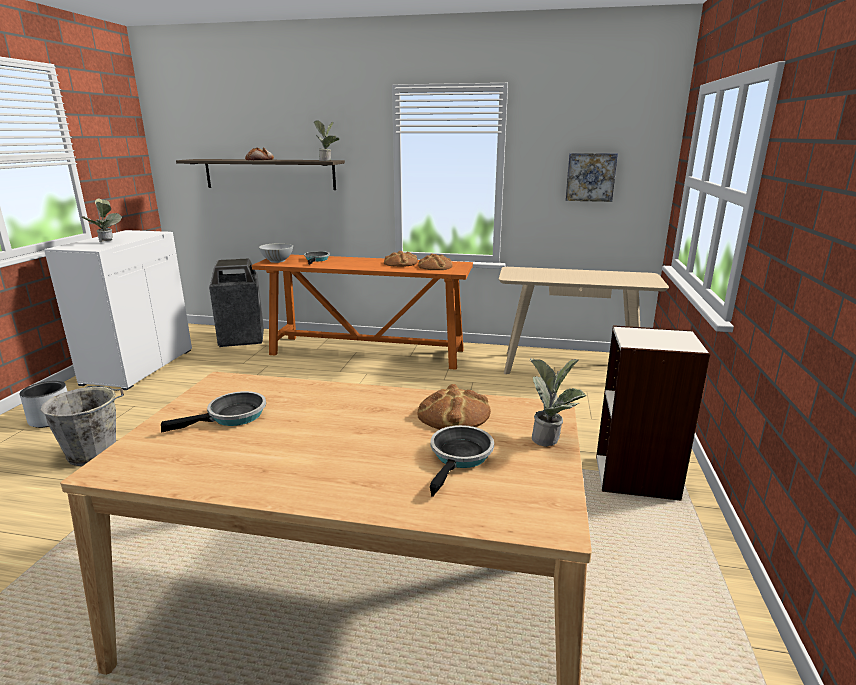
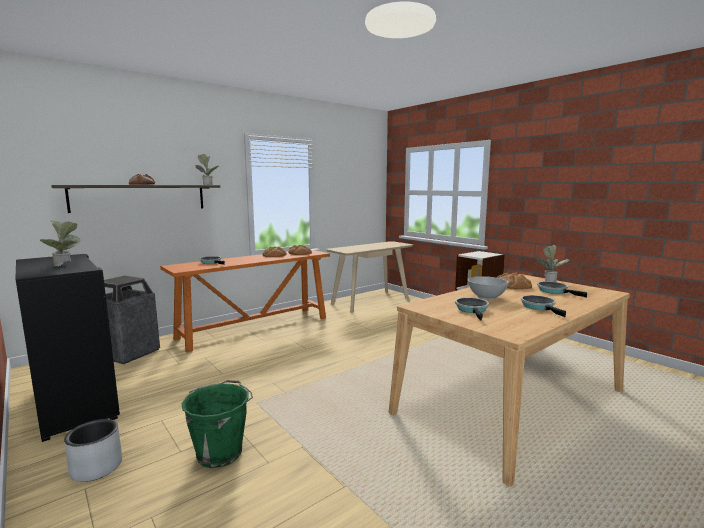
camera: 50 degrees left, 10 degrees down
grey bucket [40,386,124,466] -> green bucket [182,380,253,468]
white cabinet [44,230,192,390] -> black cabinet [15,254,120,442]
white bowl [259,243,293,263] -> white bowl moved to [468,276,509,300]
picture [565,153,618,202] -> none
none -> frying pan [521,295,566,317]

